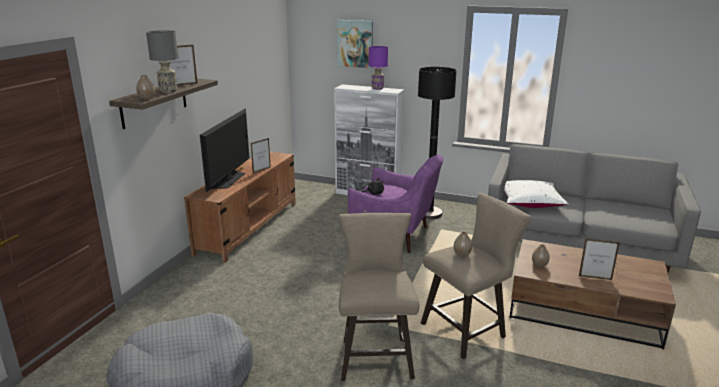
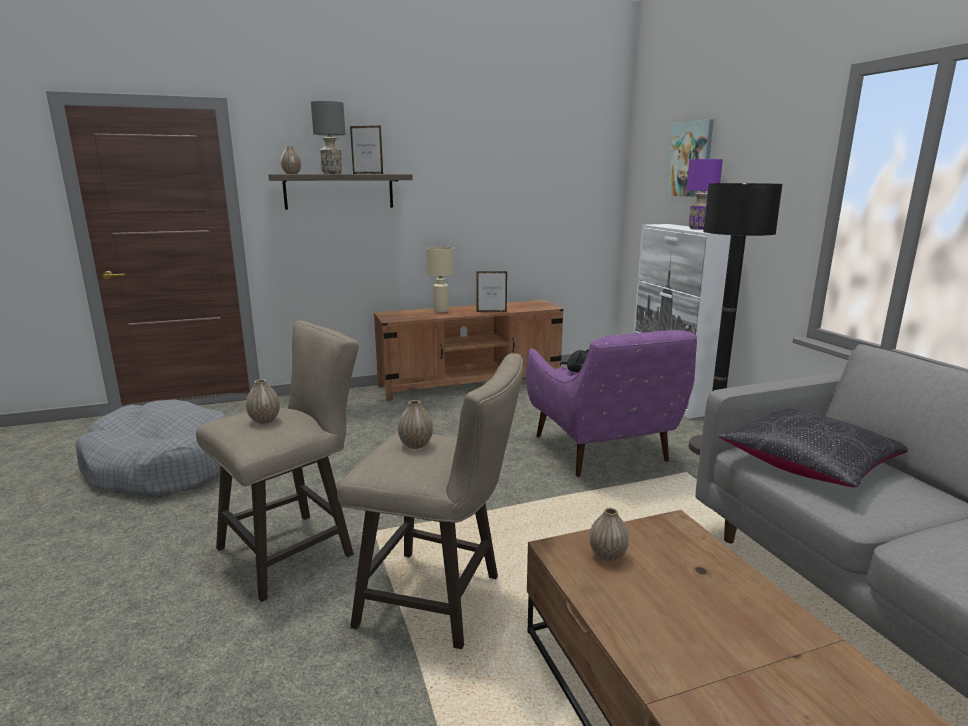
camera: 50 degrees right, 5 degrees down
television [200,109,250,192] -> beige table lamp [426,246,454,313]
white pillow [504,180,569,208] -> black pillow [718,409,908,487]
picture frame [579,239,620,280] -> none
none -> vase [246,379,280,424]

